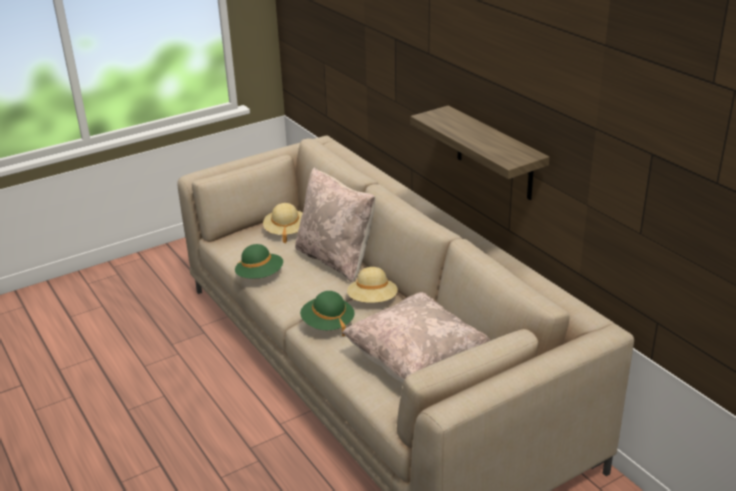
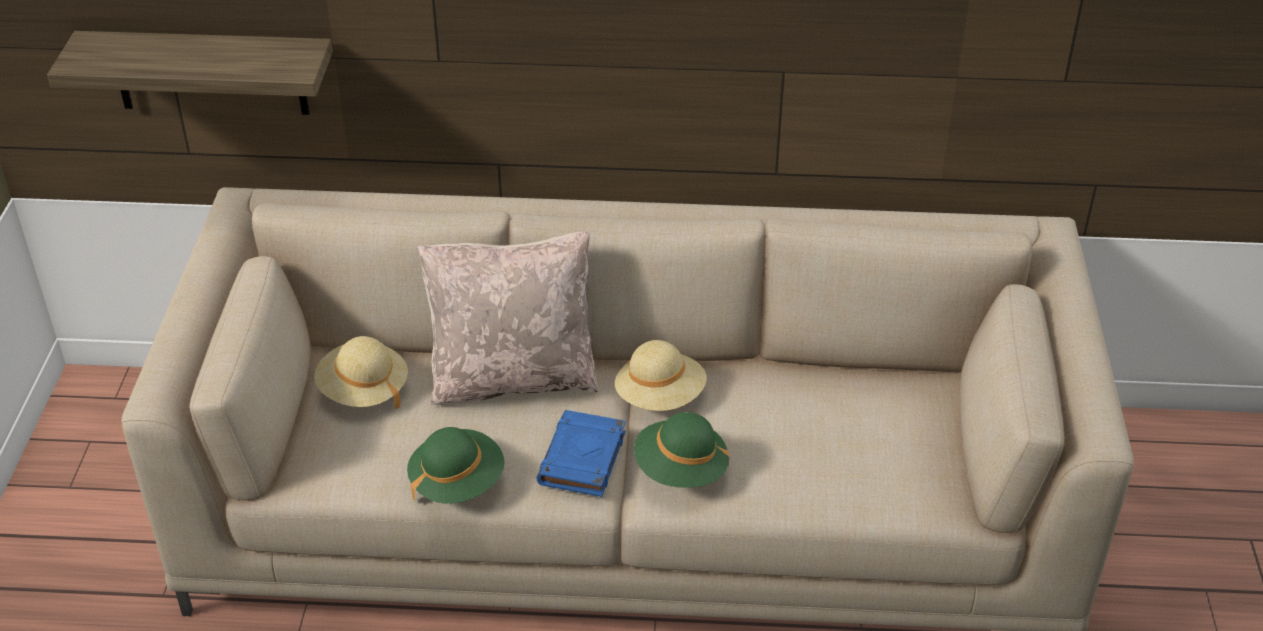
camera: 55 degrees left, 10 degrees up
beige pillow [342,292,490,383] -> none
shelf [410,105,549,200] -> shelf moved to [47,31,333,115]
none -> blue book [536,410,626,497]

